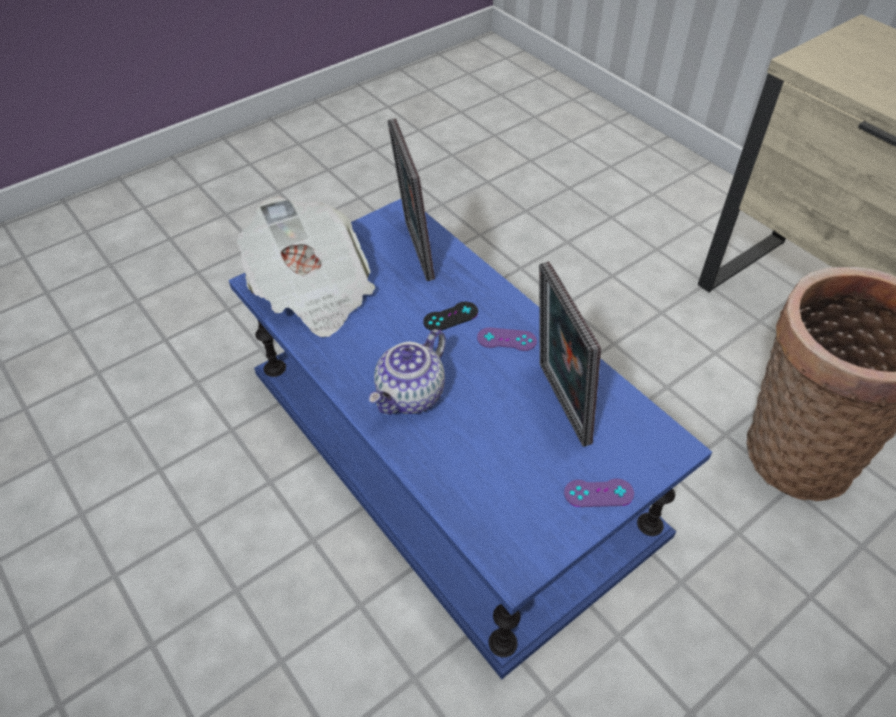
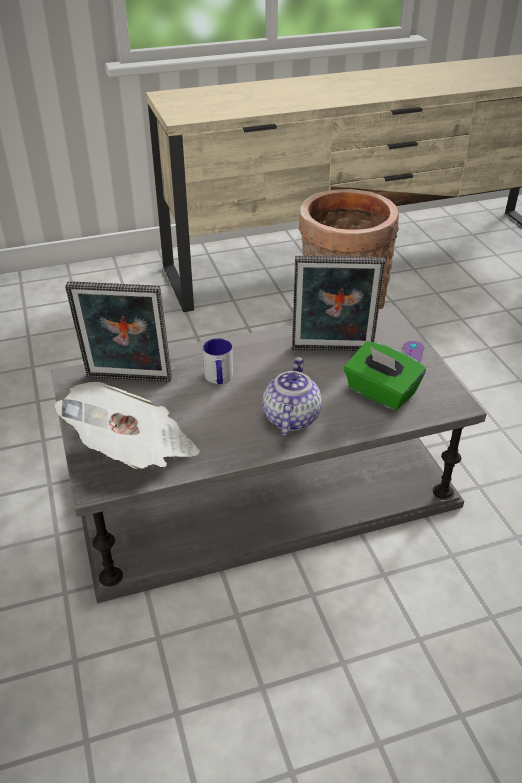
camera: 70 degrees left, 10 degrees down
blue coffee table [229,199,712,679] -> grey coffee table [51,306,487,604]
teapot [369,329,446,415] -> teapot turned 135 degrees counterclockwise [263,357,322,436]
black game controller [423,302,478,331] -> mug [203,338,233,384]
purple game controller [477,328,537,351] -> none
none -> green tissue box [344,342,426,411]

